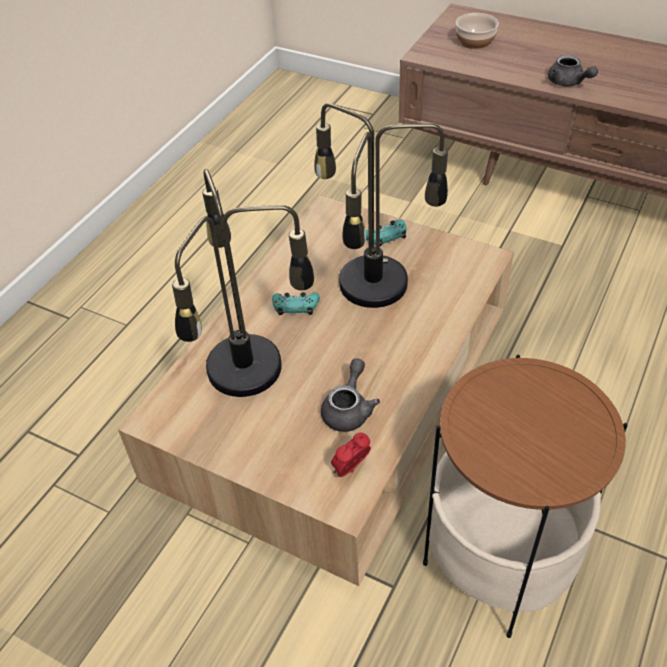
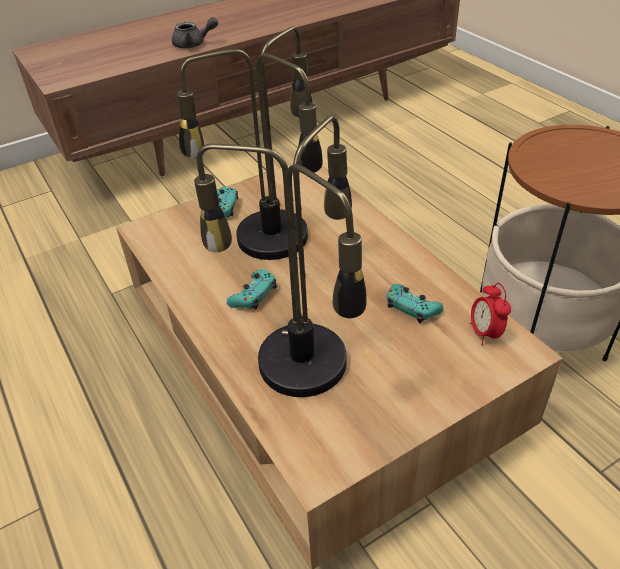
camera: 60 degrees left, 5 degrees down
grey teapot [321,358,380,432] -> turquoise game controller [387,284,443,323]
bowl [456,13,499,49] -> none

